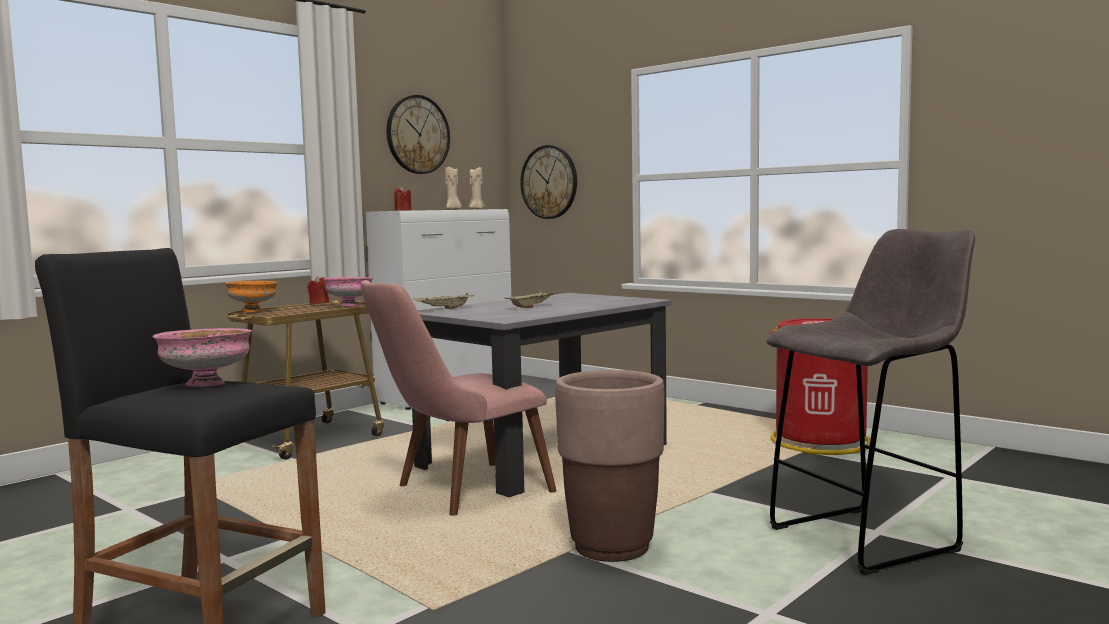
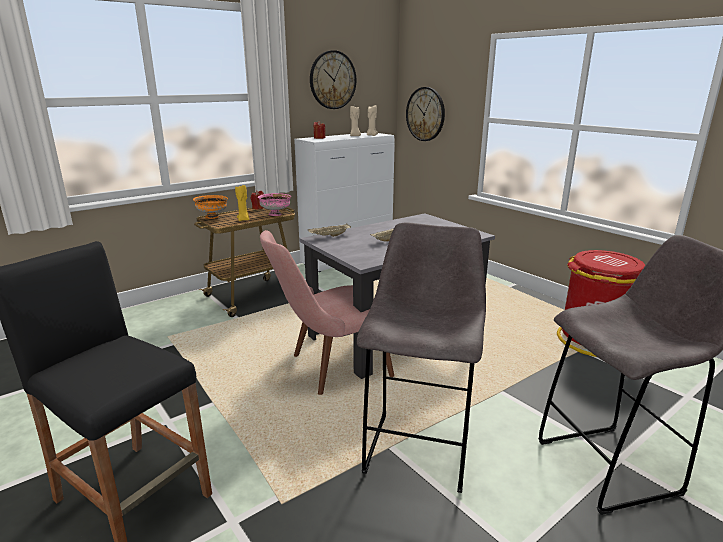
camera: 10 degrees right, 15 degrees up
pink bowl [152,328,252,387] -> none
brown planter [555,370,665,562] -> grey stool [357,222,486,493]
none -> yellow candle [235,185,249,221]

